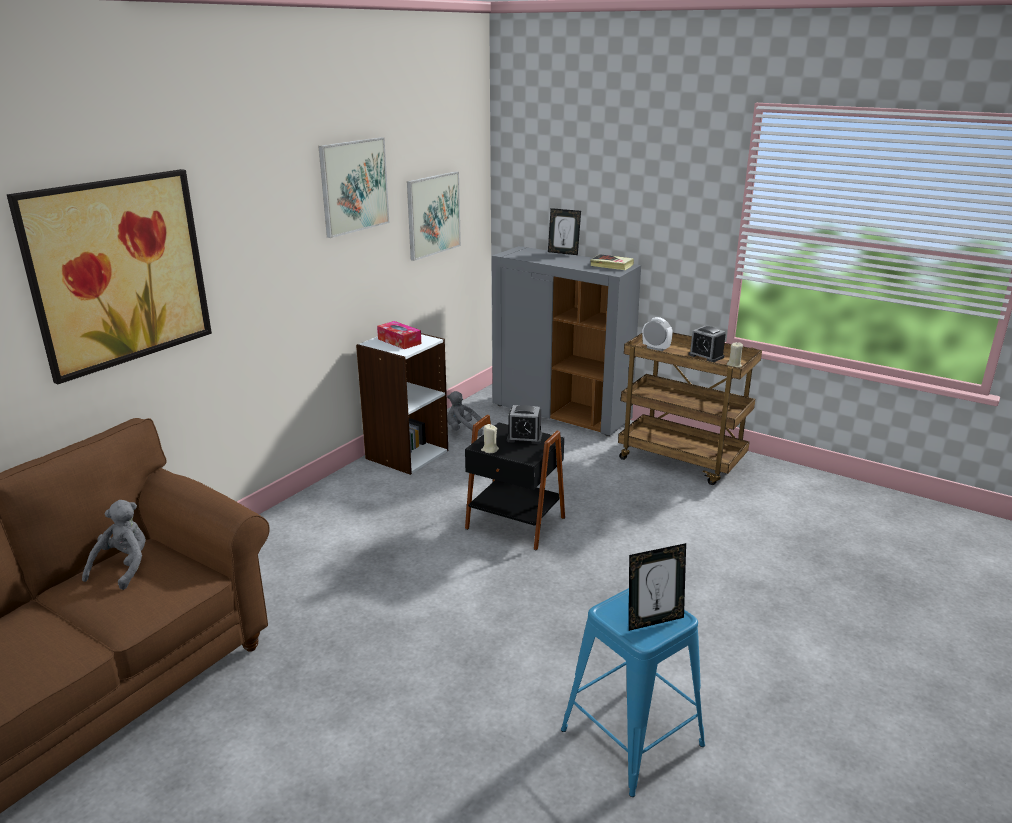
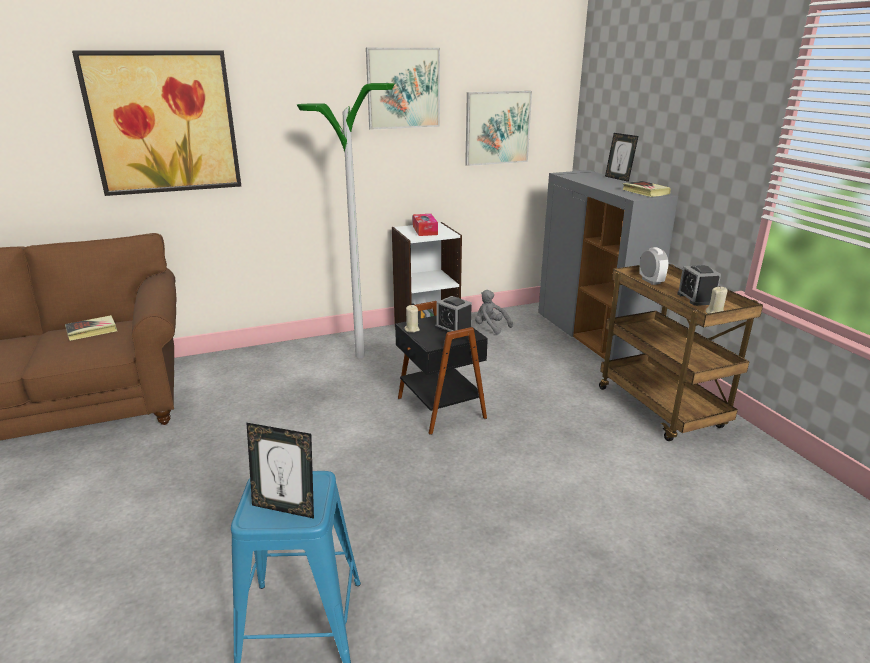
camera: 35 degrees right, 0 degrees up
grey plush toy [82,500,146,590] -> book [65,315,117,341]
none -> floor lamp [297,83,395,358]

